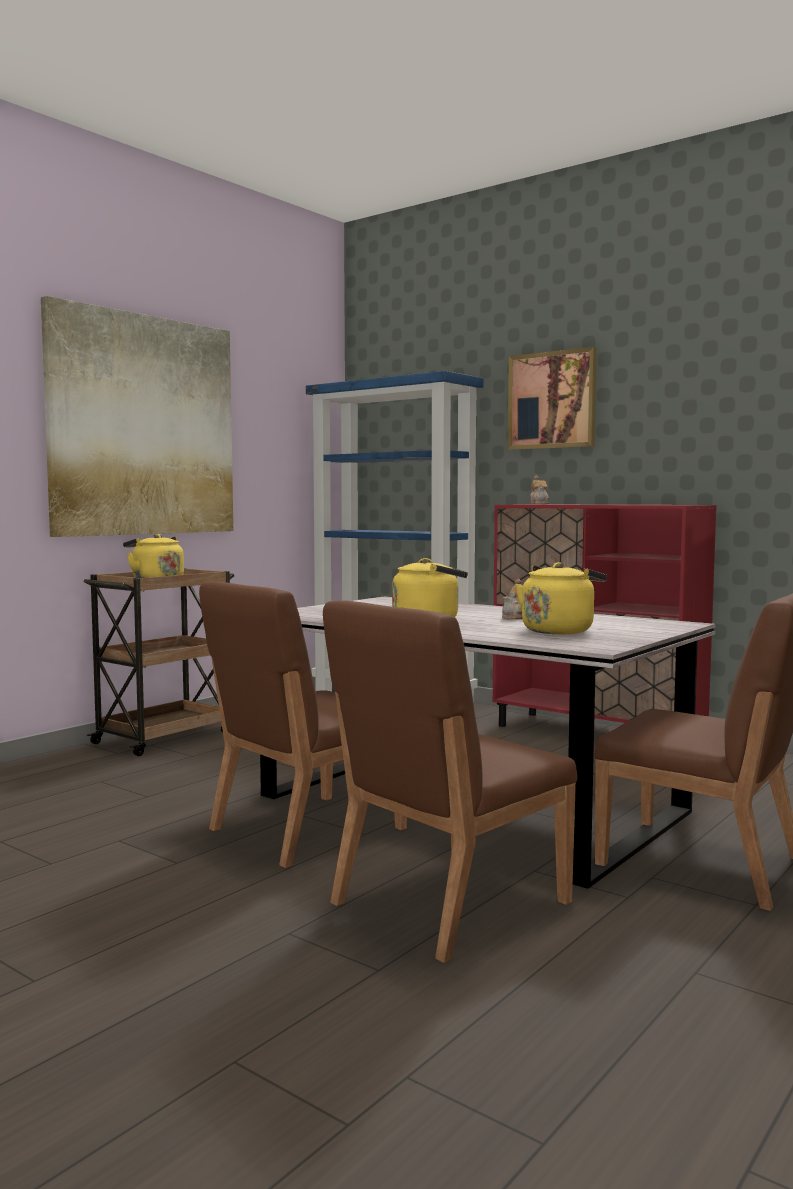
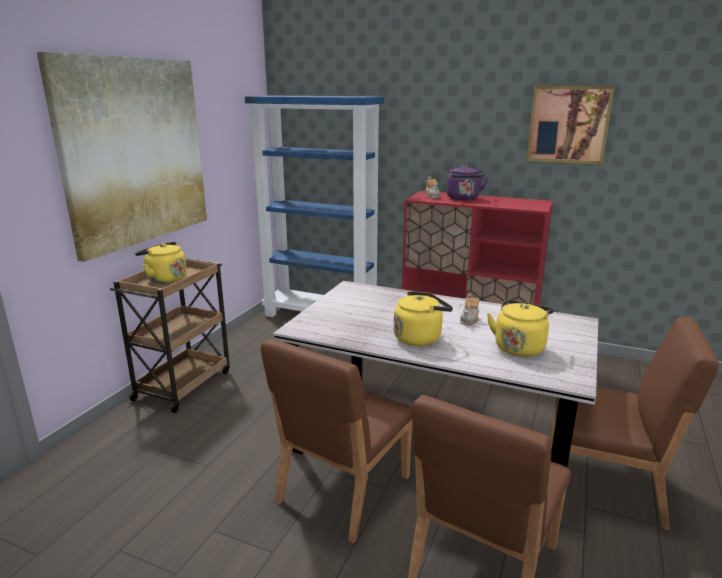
camera: 15 degrees left, 15 degrees up
picture [508,347,597,450] -> picture moved to [526,86,615,165]
none -> purple kettle [447,165,488,200]

